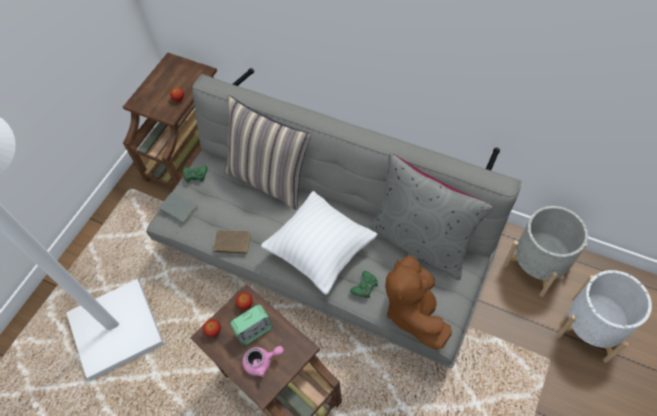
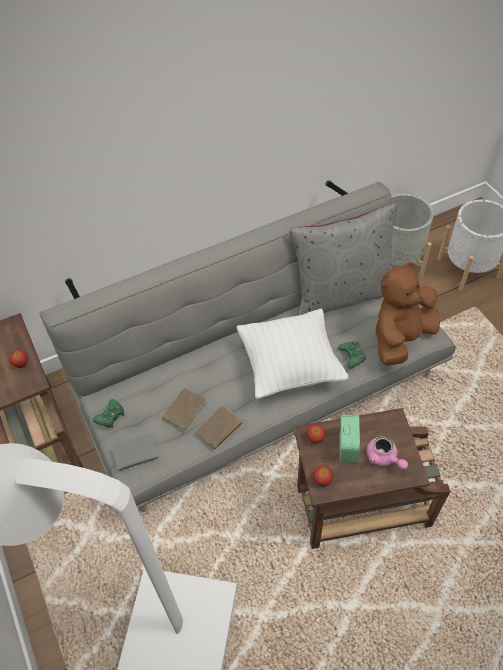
camera: 55 degrees left, 5 degrees down
pillow [224,95,311,210] -> none
pink teapot [243,346,284,377] -> pink teapot turned 120 degrees clockwise [366,436,408,469]
brown plush toy [385,256,452,349] -> brown plush toy turned 105 degrees clockwise [375,262,440,366]
none -> brown book [155,388,206,431]

